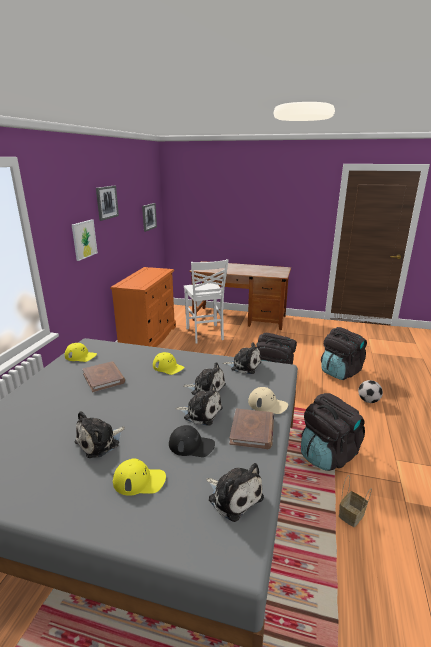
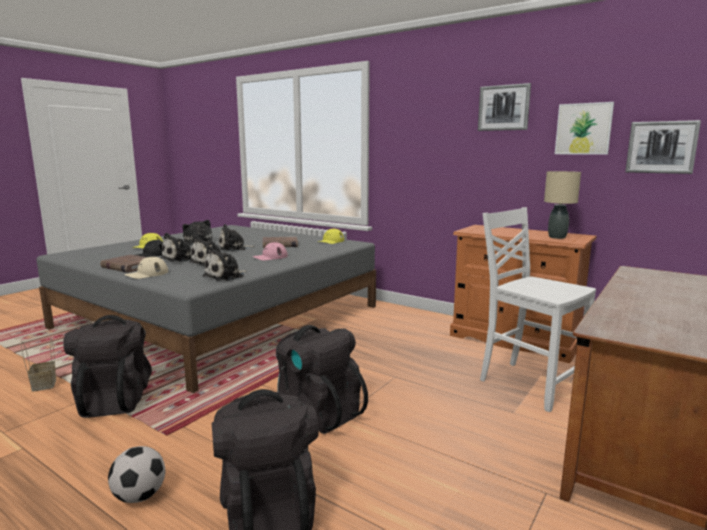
camera: 110 degrees right, 10 degrees down
picture [72,219,98,261] -> picture moved to [555,102,614,155]
yellow cap [153,352,184,375] -> pink cap [252,242,288,261]
white chair [184,259,229,344] -> white chair turned 45 degrees clockwise [480,207,596,412]
plush toy [206,463,264,522] -> plush toy moved to [218,224,255,251]
none -> beige table lamp [544,171,581,239]

